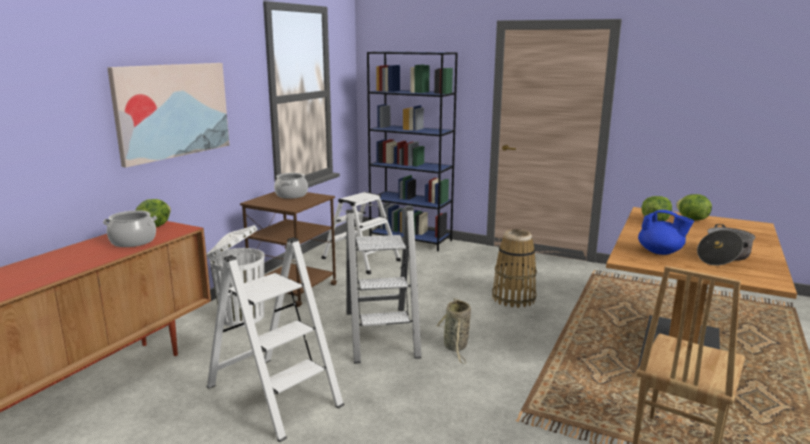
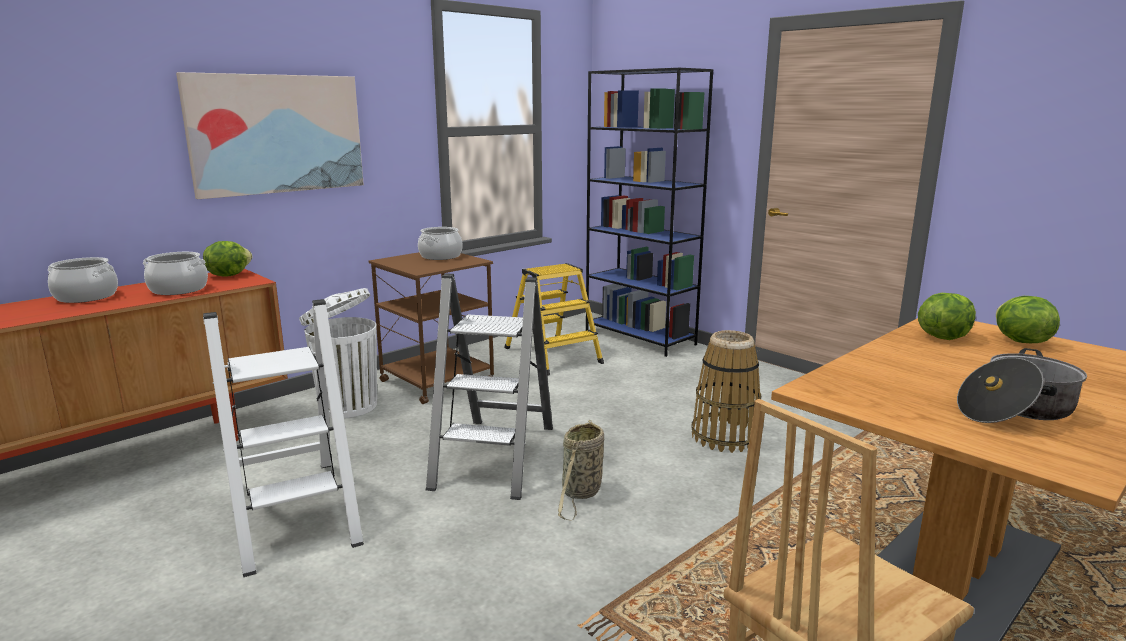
camera: 20 degrees right, 0 degrees up
white step ladder [321,192,401,275] -> yellow step ladder [504,263,604,376]
blue teapot [638,210,694,255] -> none
none -> cooking pot [48,257,118,303]

